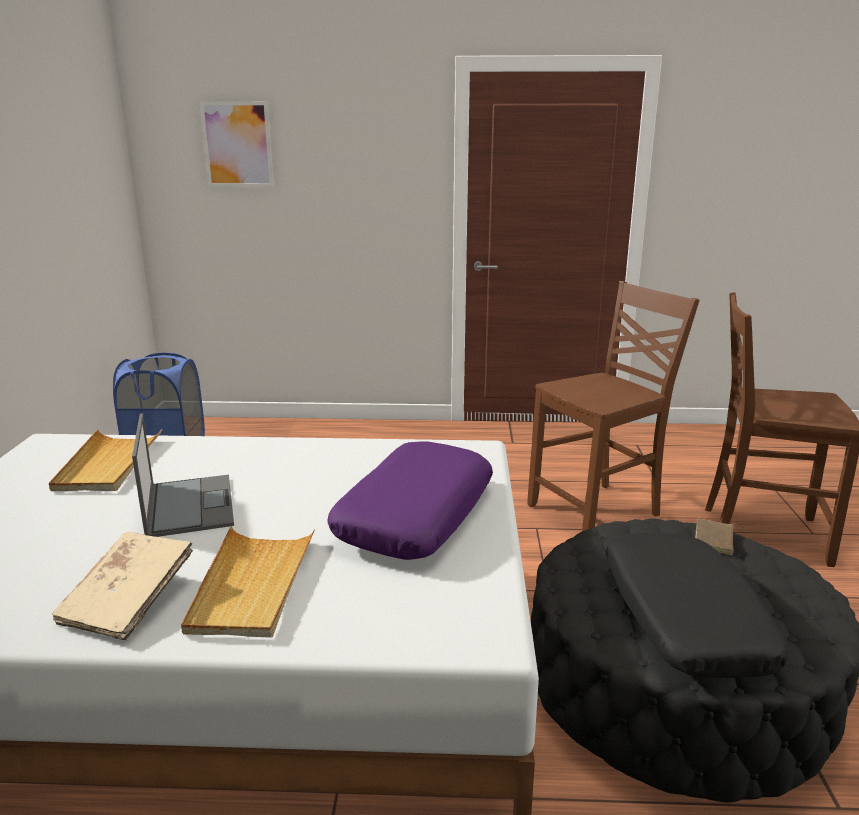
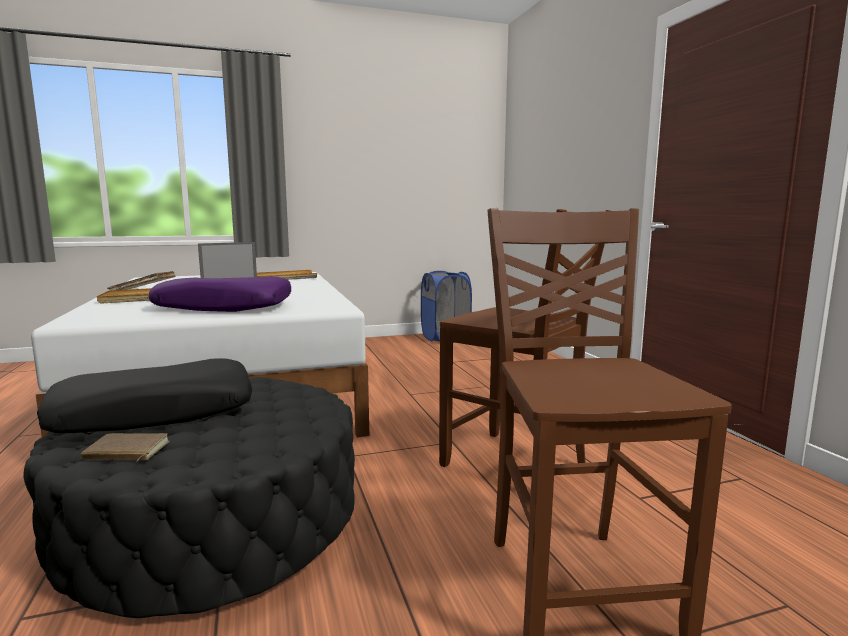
camera: 70 degrees right, 10 degrees down
picture [199,101,274,187] -> none
brown book [695,519,744,555] -> brown book moved to [81,433,169,462]

